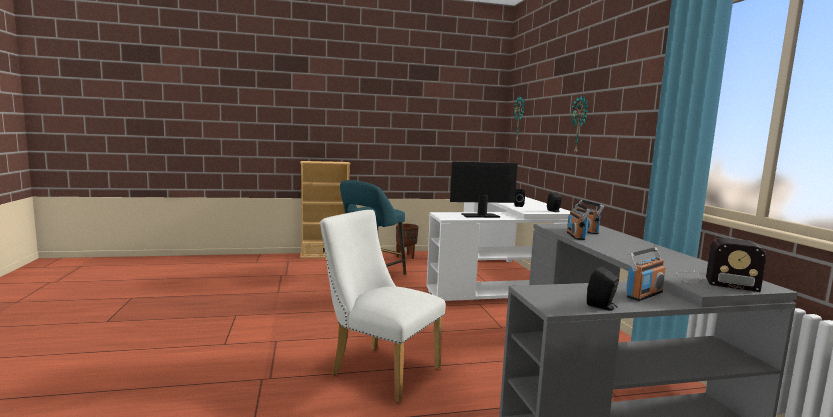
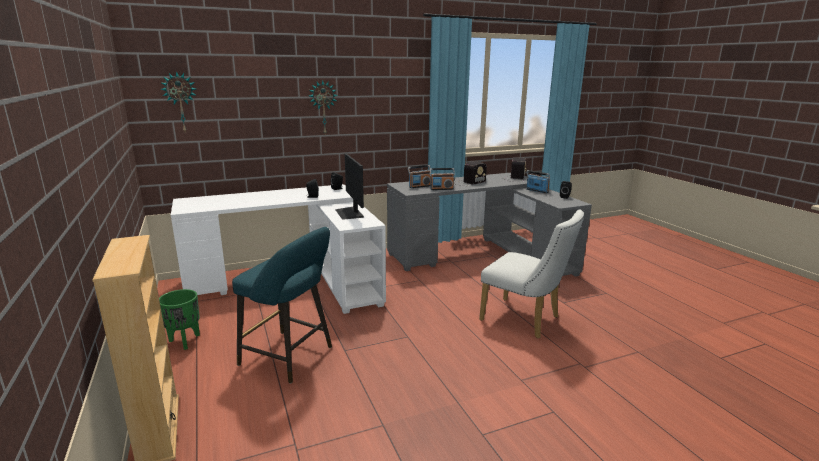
camera: 100 degrees left, 10 degrees up
white chair [320,210,446,403] -> white chair turned 75 degrees counterclockwise [479,210,584,338]
brown planter [396,224,419,259] -> green planter [159,289,200,350]
none -> radio [454,161,487,186]

